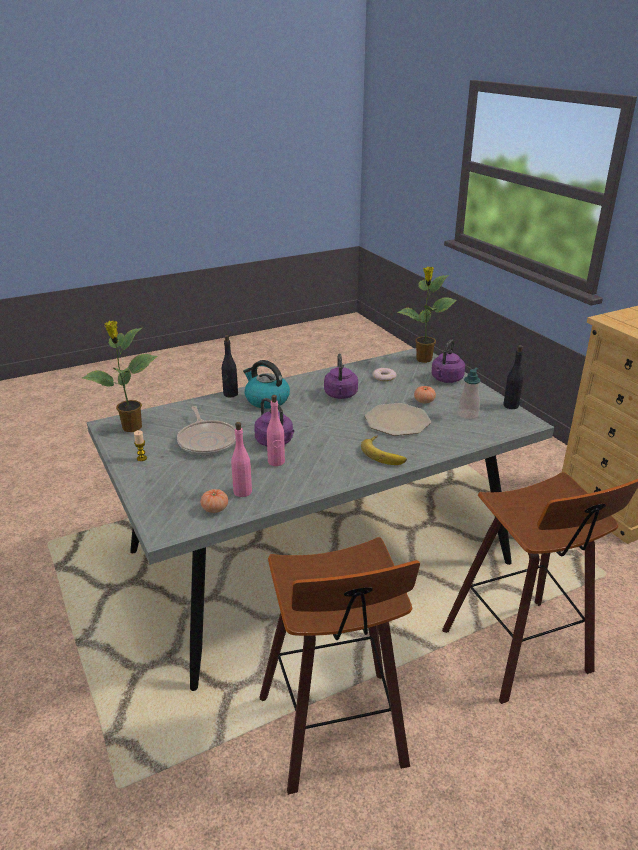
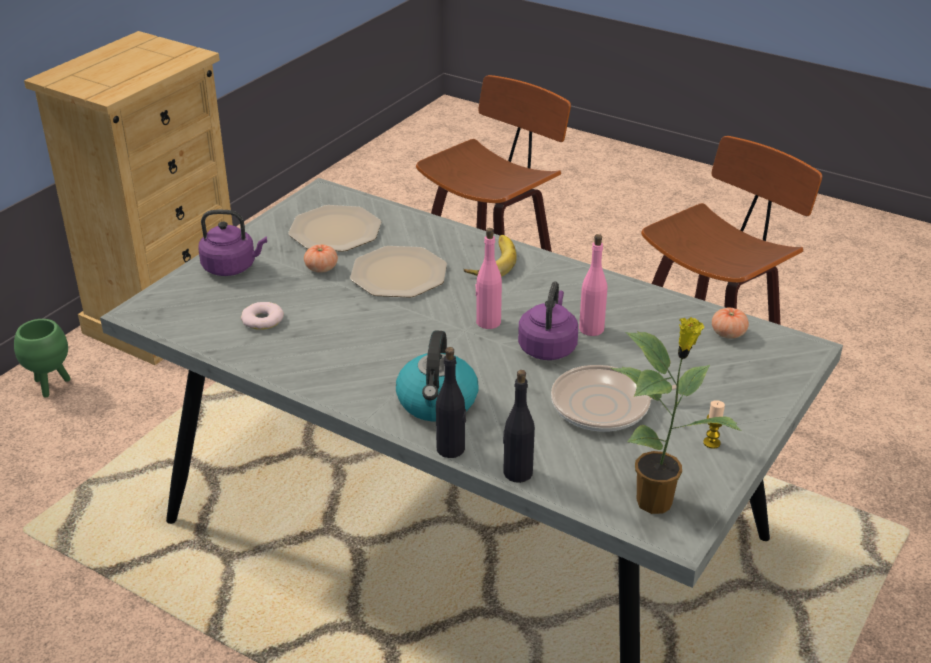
camera: 120 degrees left, 5 degrees up
frying pan [177,406,236,455] -> frying pan turned 135 degrees counterclockwise [551,365,677,432]
pink bottle [231,422,252,497] -> pink bottle moved to [475,228,502,329]
purple kettle [324,353,358,399] -> none
potted plant [397,267,456,363] -> none
soap dispenser [458,368,480,419] -> plate [288,205,381,252]
black bottle [503,345,523,409] -> black bottle moved to [503,370,535,483]
none -> green planter [14,319,71,398]

